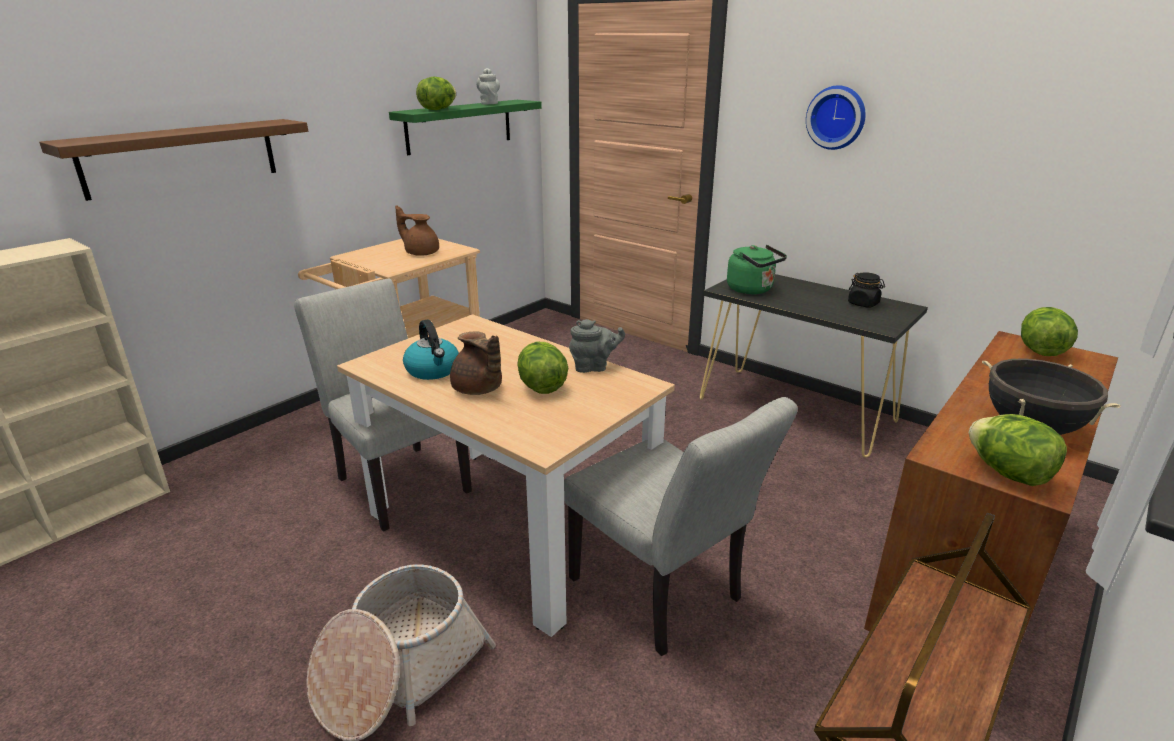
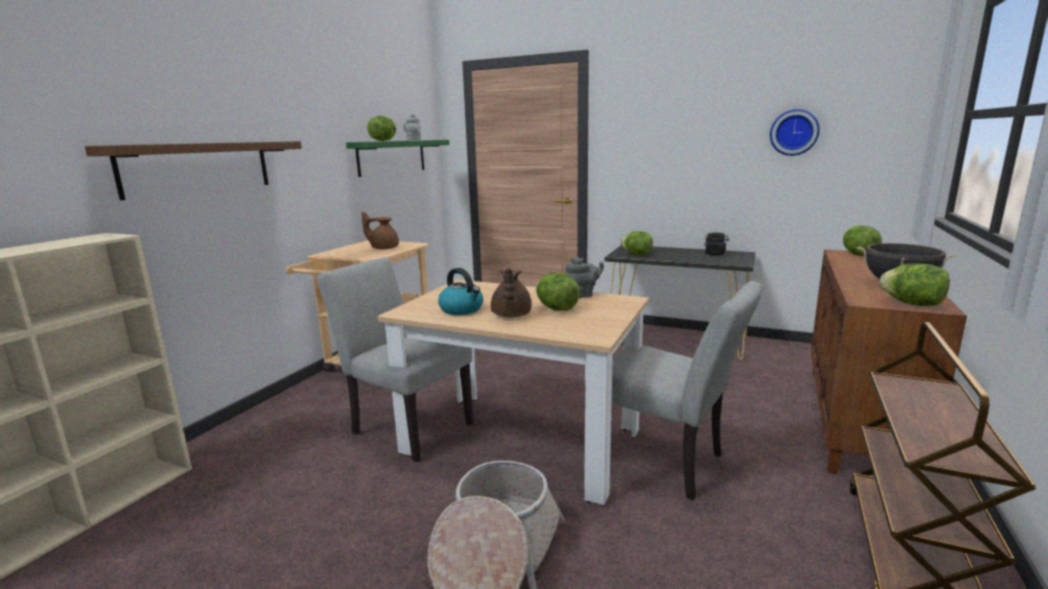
camera: 15 degrees left, 10 degrees down
brown teapot [450,332,502,395] -> brown teapot turned 60 degrees clockwise [491,268,532,317]
green kettle [727,245,787,294] -> lettuce [621,231,653,255]
wall clock [806,85,866,150] -> wall clock moved to [770,109,820,156]

